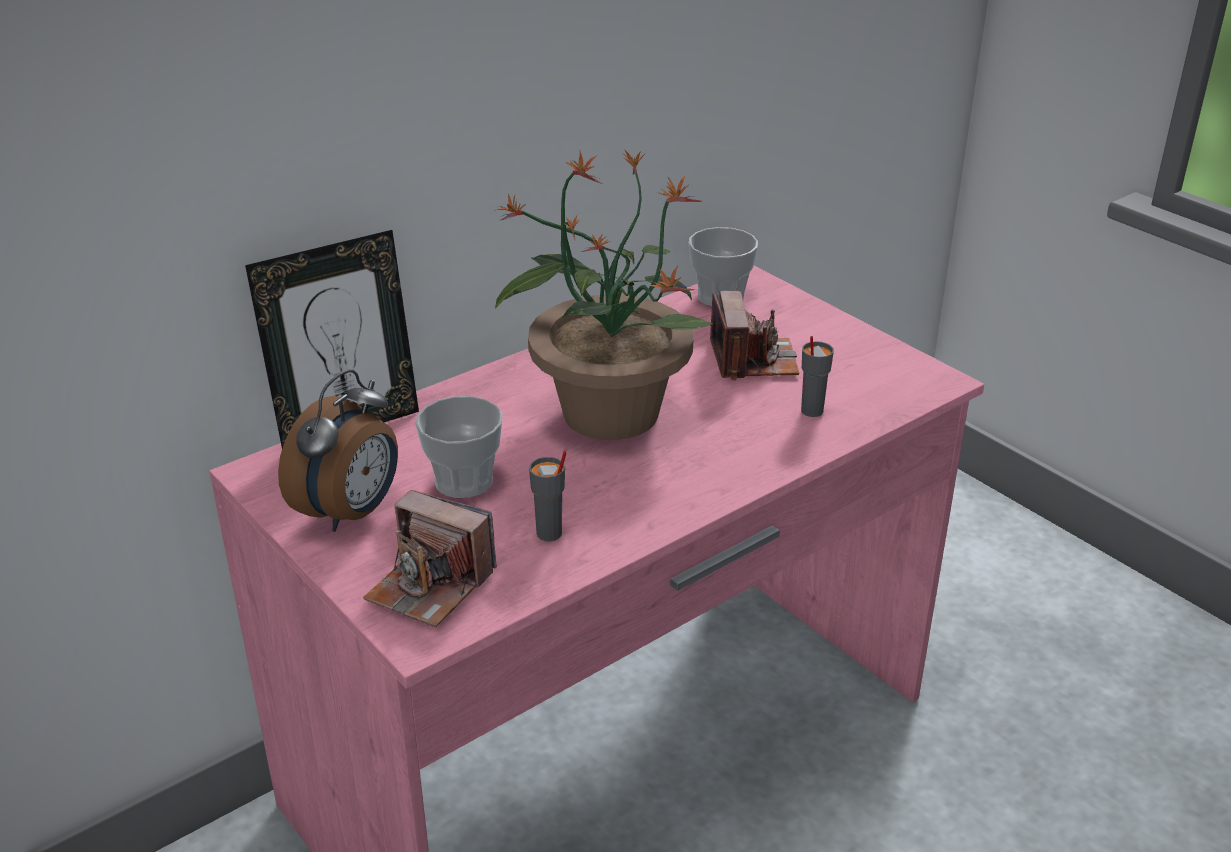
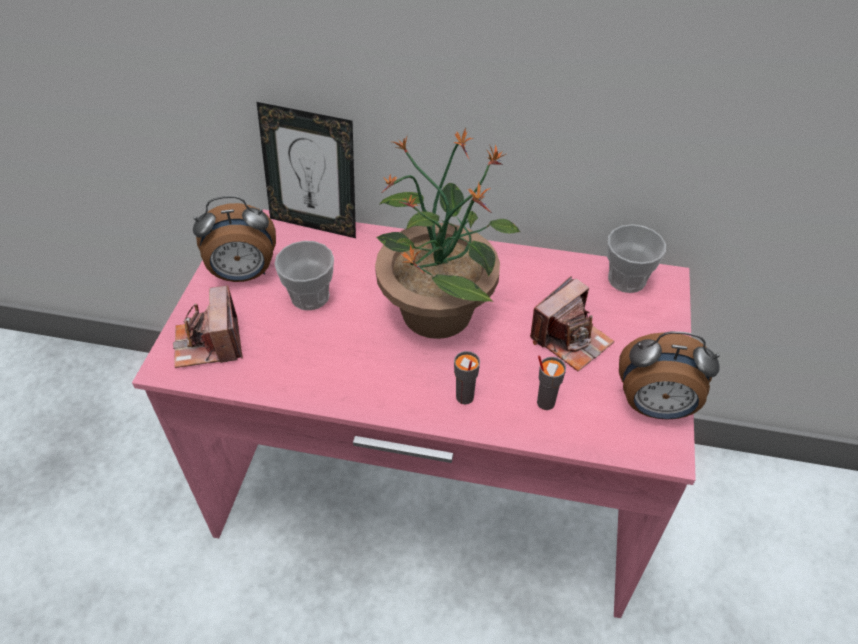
camera: 50 degrees right, 15 degrees up
grey cup [529,450,567,541] -> grey cup moved to [454,351,480,404]
none -> alarm clock [619,331,720,420]

